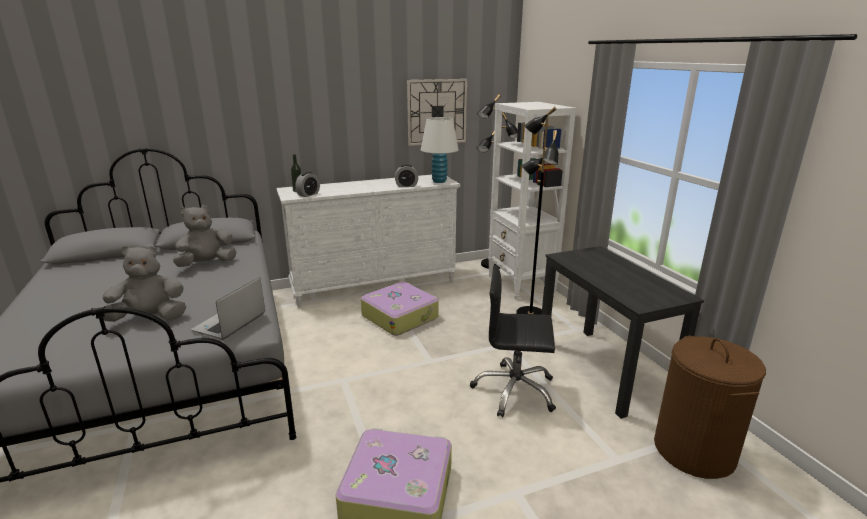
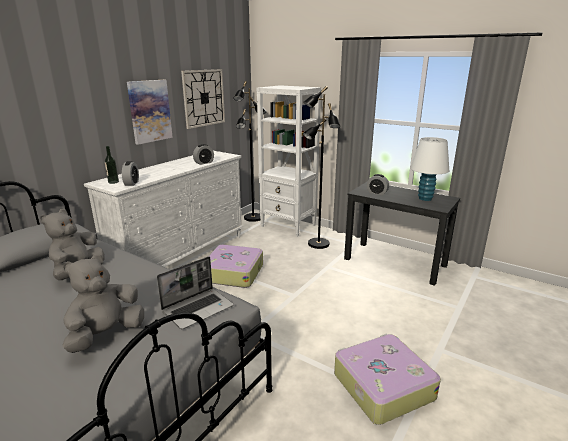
camera: 35 degrees left, 0 degrees up
laptop [191,277,265,340] -> laptop turned 120 degrees counterclockwise [157,256,234,329]
white table lamp [421,117,459,183] -> white table lamp moved to [410,137,449,201]
black office chair [470,265,556,417] -> none
brown laundry basket [654,336,766,479] -> none
none -> picture [127,80,173,145]
none -> alarm clock [367,174,389,195]

